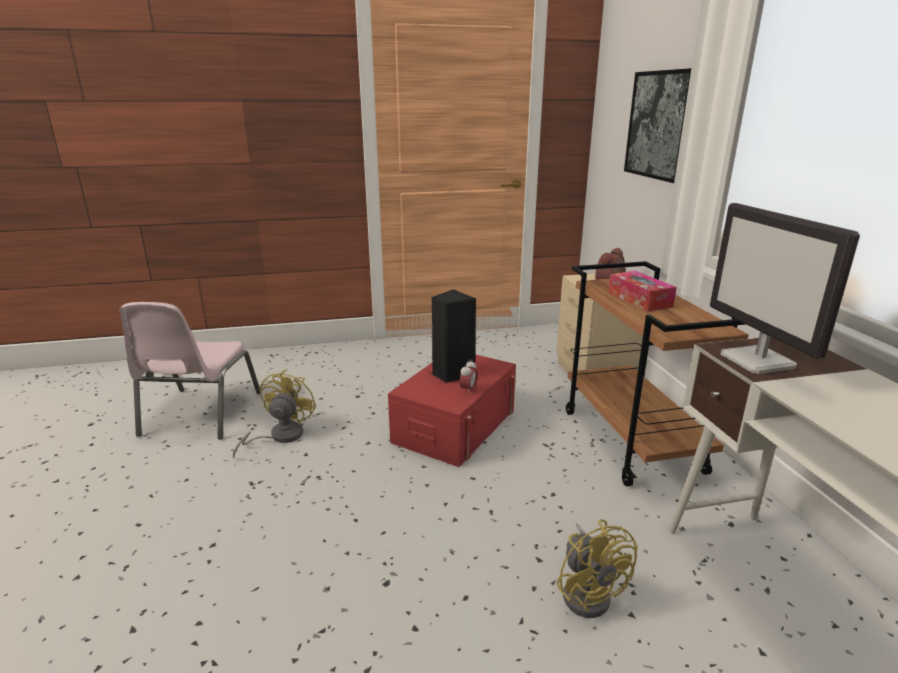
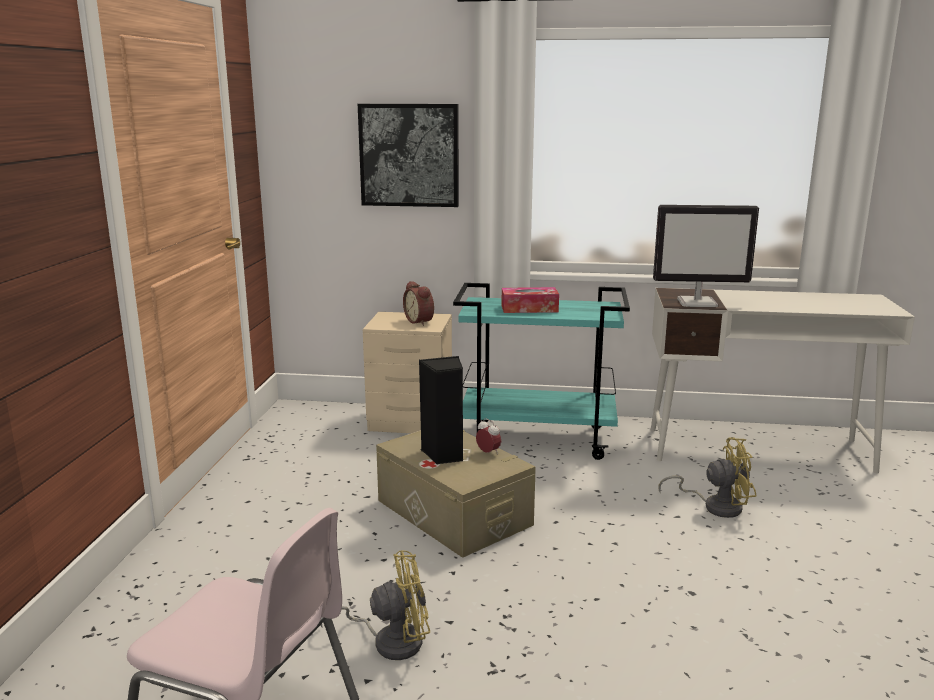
camera: 70 degrees left, 5 degrees down
yellow fan [233,369,317,458] -> yellow fan turned 135 degrees clockwise [320,550,430,660]
red storage box [388,354,516,467] -> beige storage box [376,430,536,558]
brown cart [566,261,749,487] -> turquoise cart [453,283,630,460]

